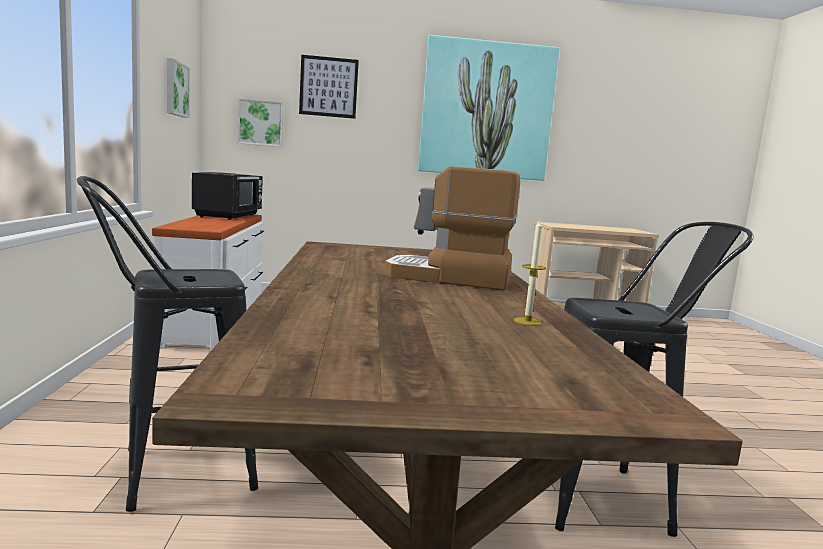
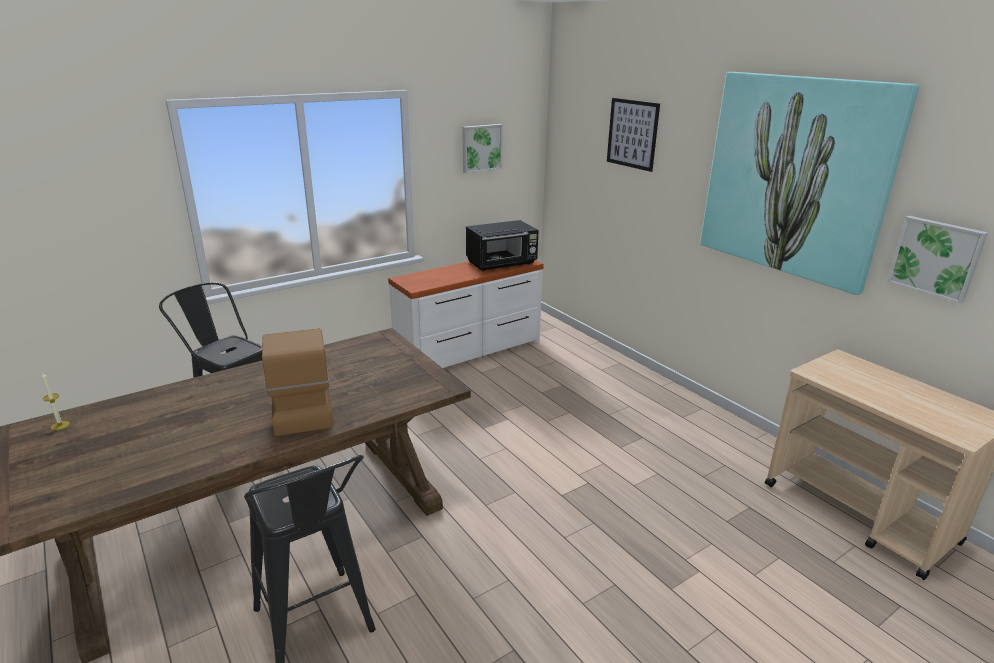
camera: 60 degrees right, 15 degrees up
picture [238,99,284,147] -> picture moved to [887,216,988,304]
candle [514,219,546,326] -> candle moved to [42,373,70,430]

